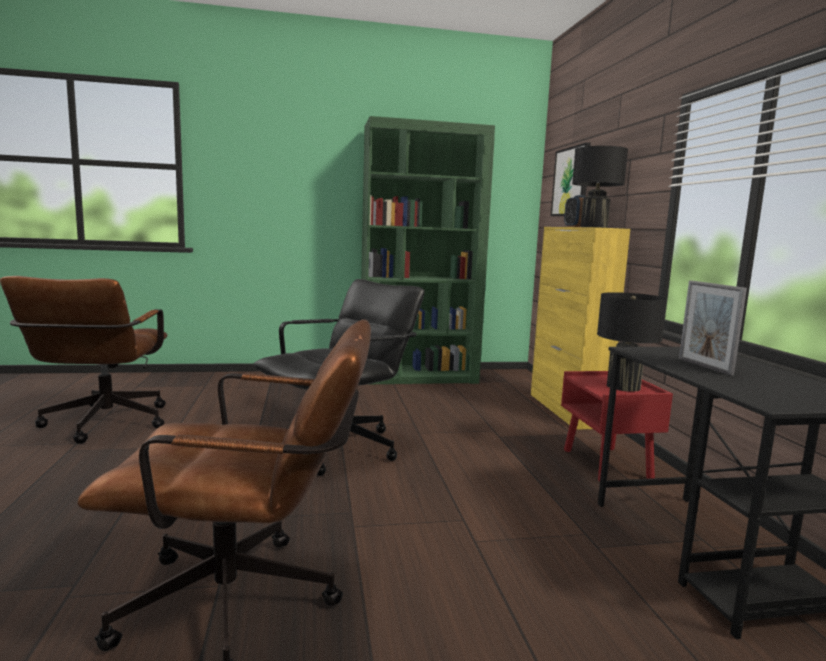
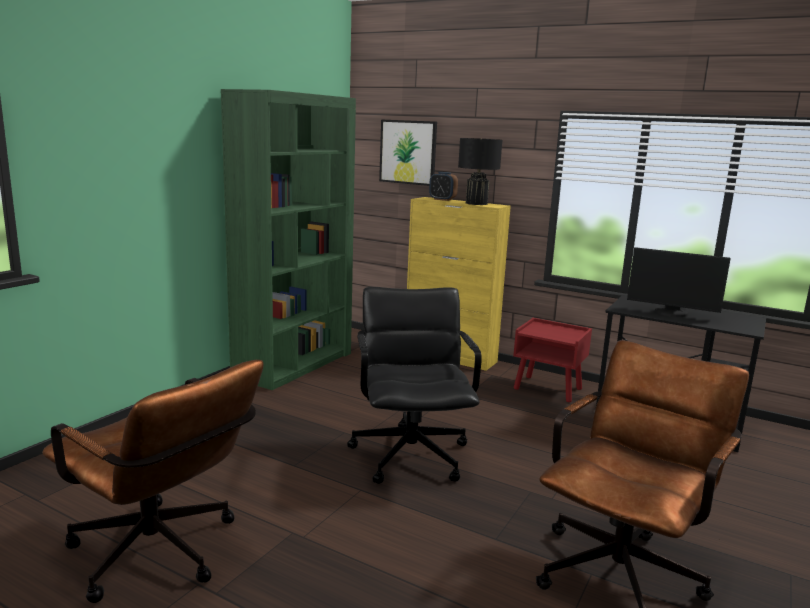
camera: 50 degrees left, 5 degrees up
black table lamp [597,292,667,392] -> none
picture frame [679,280,747,376] -> monitor [627,247,731,317]

